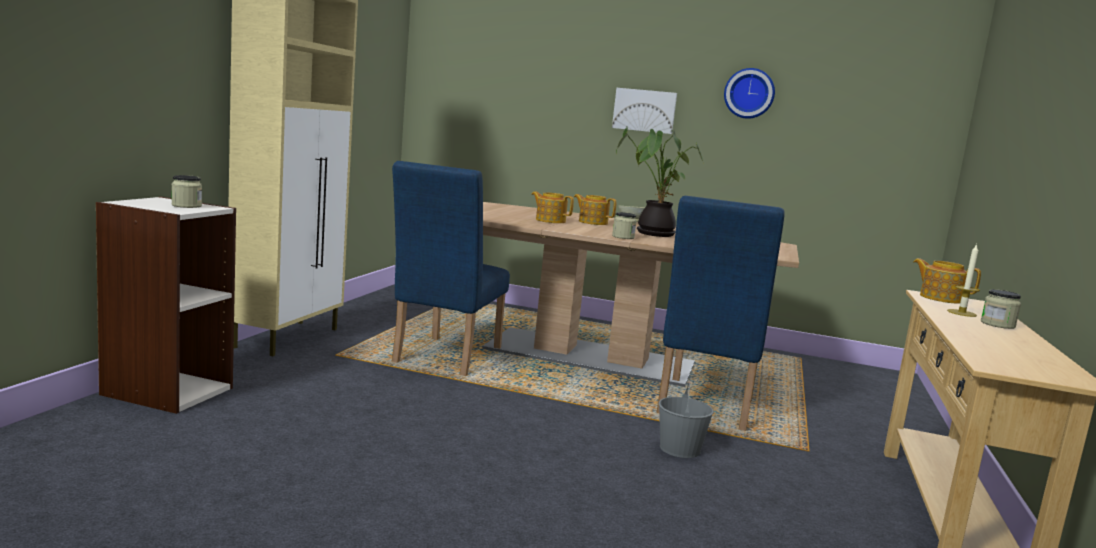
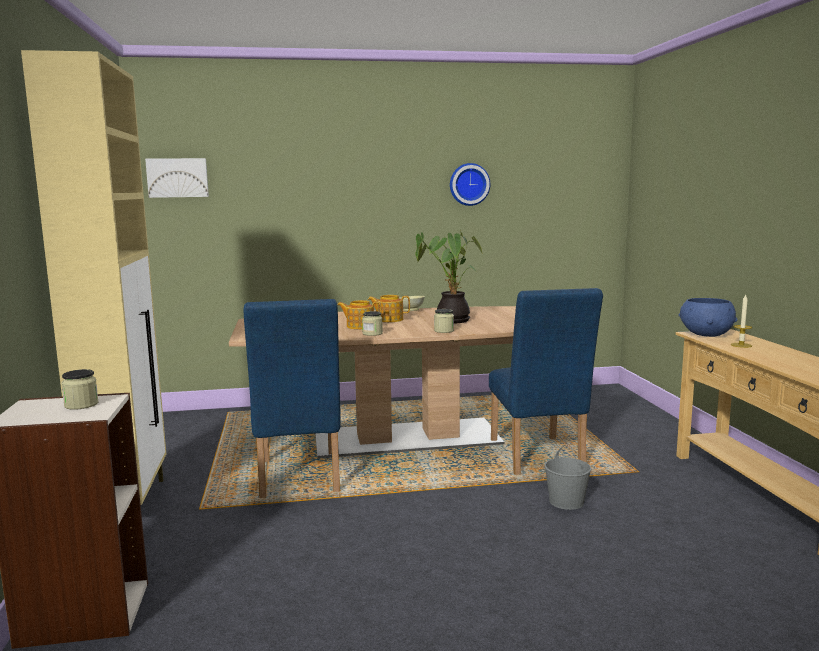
camera: 25 degrees left, 0 degrees up
picture [612,88,677,134] -> picture moved to [145,158,209,198]
teapot [913,258,981,303] -> blue bowl [679,298,737,337]
jar [981,289,1021,329] -> jar moved to [362,311,383,336]

